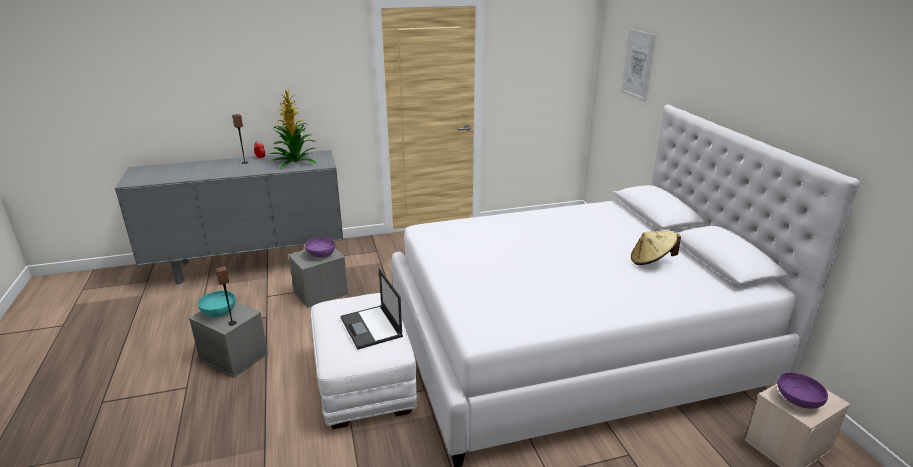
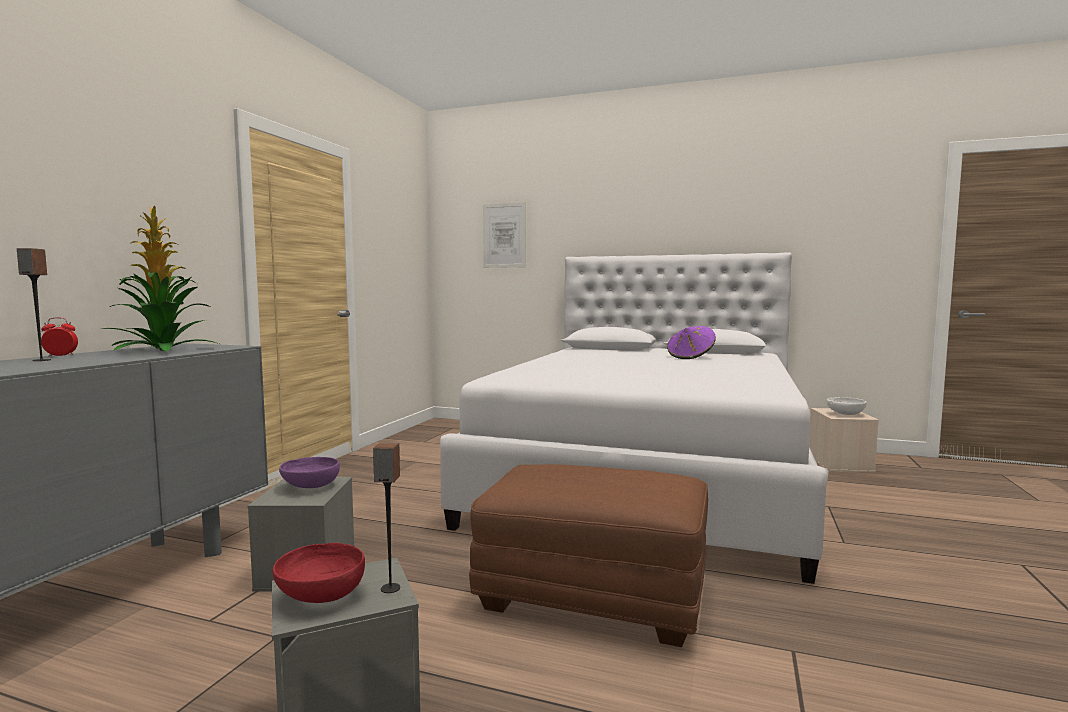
camera: 55 degrees left, 20 degrees down
turquoise bowl [198,291,236,317] -> red bowl [273,543,365,603]
white ottoman [311,293,417,429] -> brown ottoman [469,464,708,647]
laptop [341,269,403,350] -> none
beige hat [631,230,681,265] -> purple hat [667,326,716,359]
purple bowl [777,373,828,409] -> white bowl [827,397,867,415]

